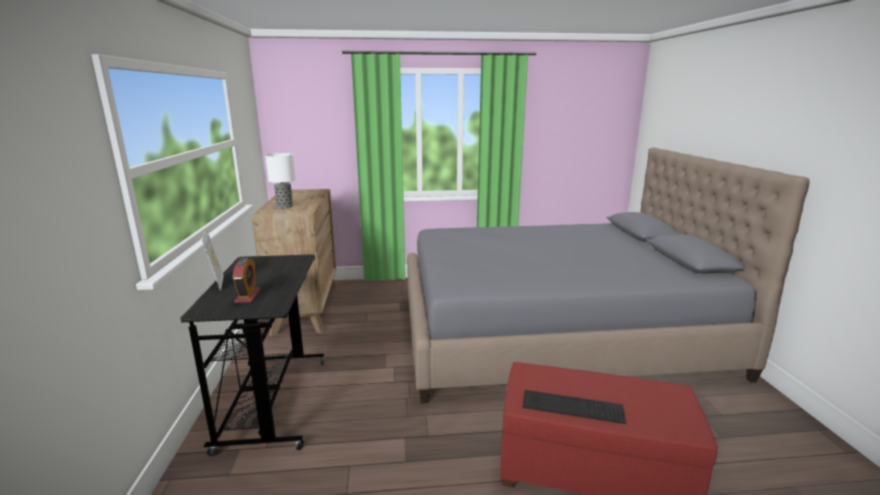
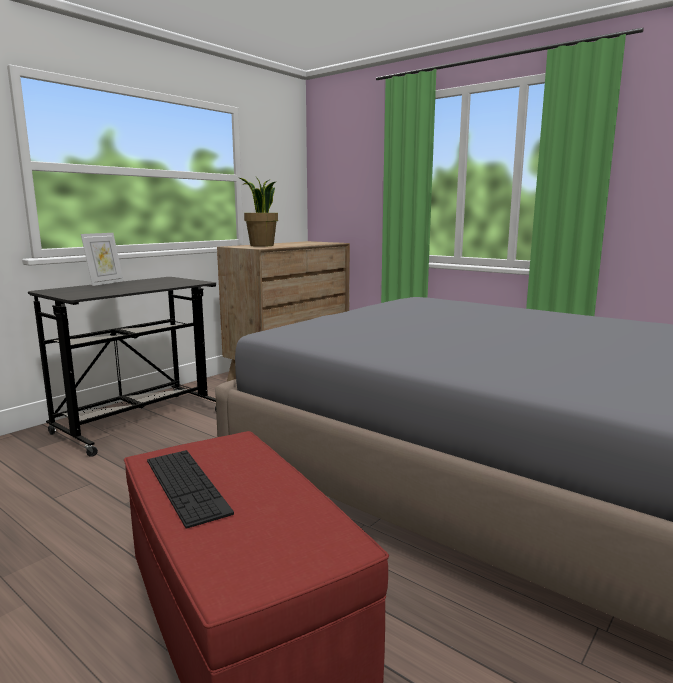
camera: 45 degrees right, 5 degrees down
alarm clock [232,258,261,303] -> none
table lamp [265,153,296,208] -> potted plant [240,177,278,247]

